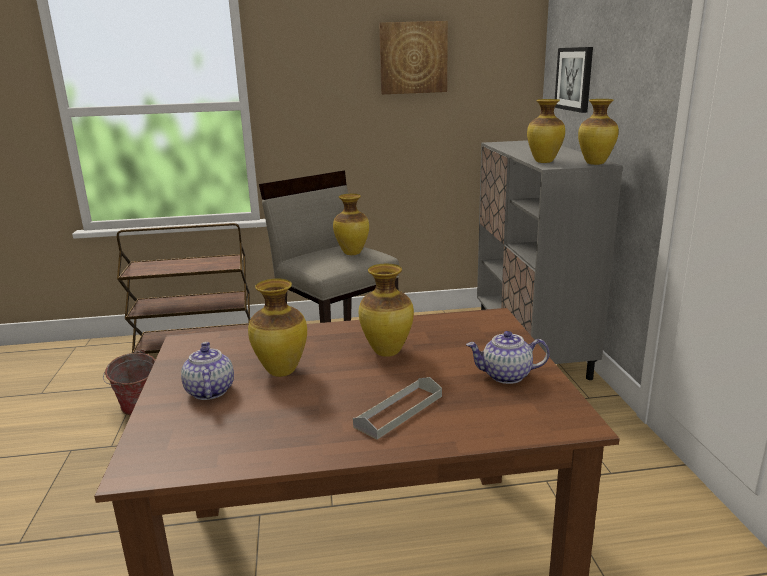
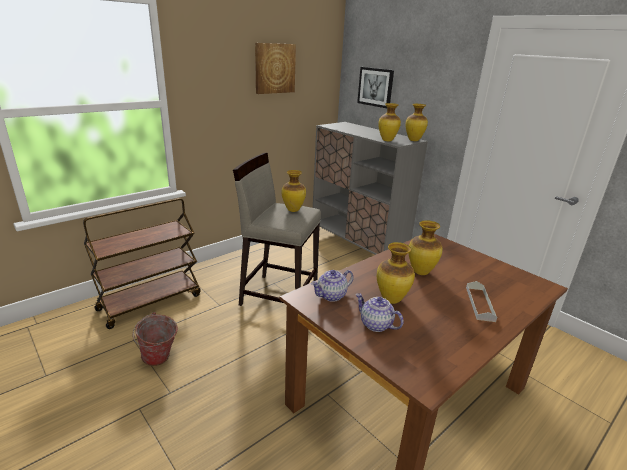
camera: 35 degrees left, 5 degrees up
teapot [466,331,549,384] -> teapot moved to [311,270,354,302]

